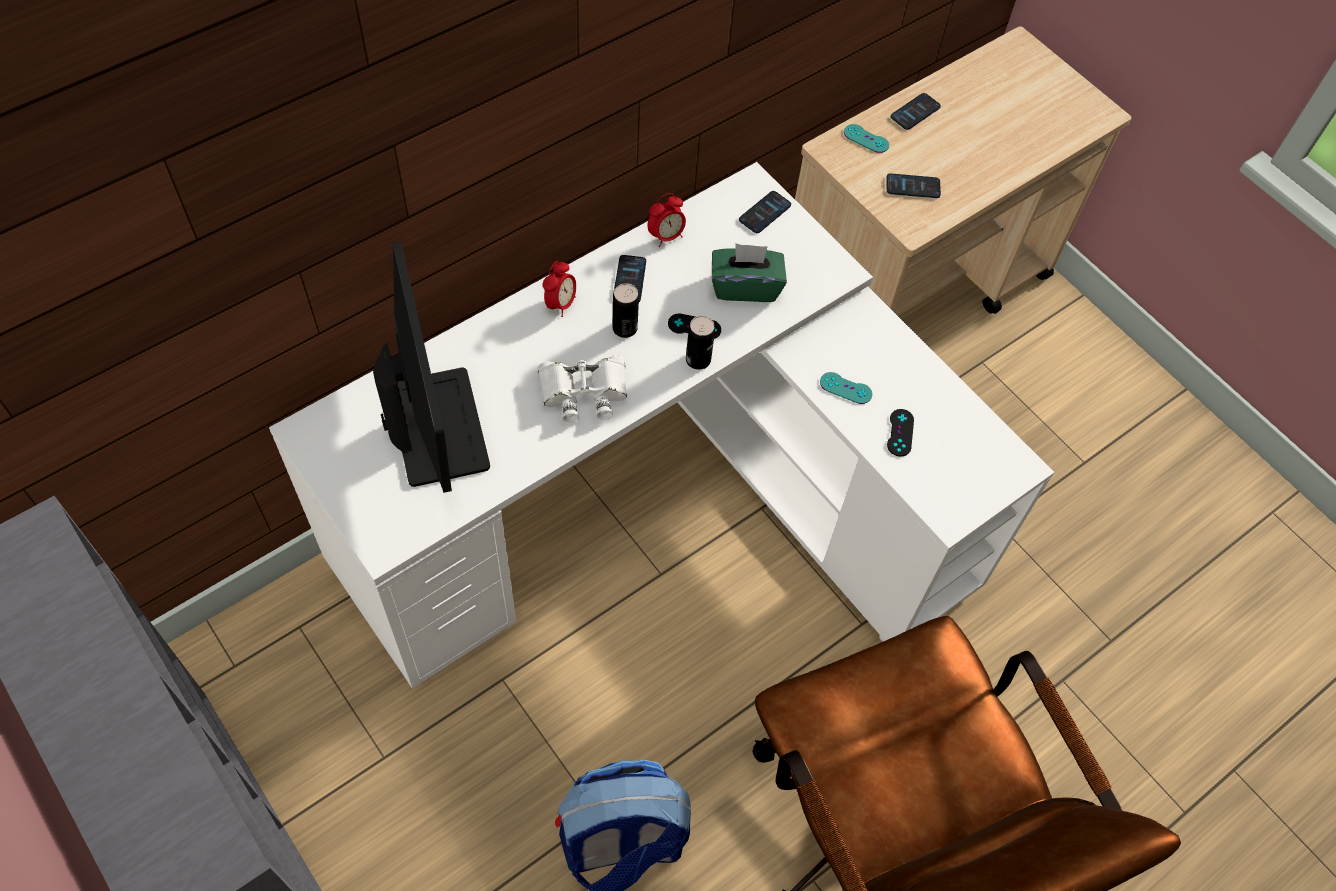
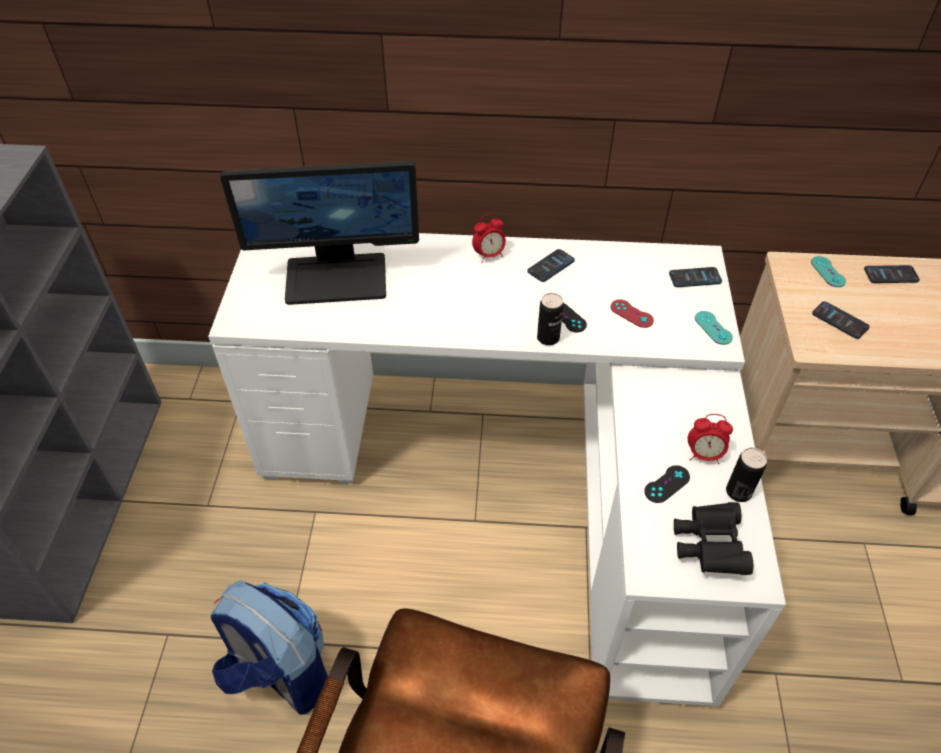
camera: 45 degrees right, 10 degrees down
monitor [373,242,490,493] -> monitor turned 60 degrees clockwise [220,161,419,305]
white binoculars [538,356,627,423] -> none
can [612,283,639,338] -> can moved to [726,448,767,502]
alarm clock [647,193,686,247] -> alarm clock moved to [688,414,733,464]
green tissue box [712,243,787,302] -> red game controller [610,299,654,328]
turquoise game controller [820,372,872,404] -> turquoise game controller moved to [695,311,733,345]
none -> black binoculars [674,502,753,575]

